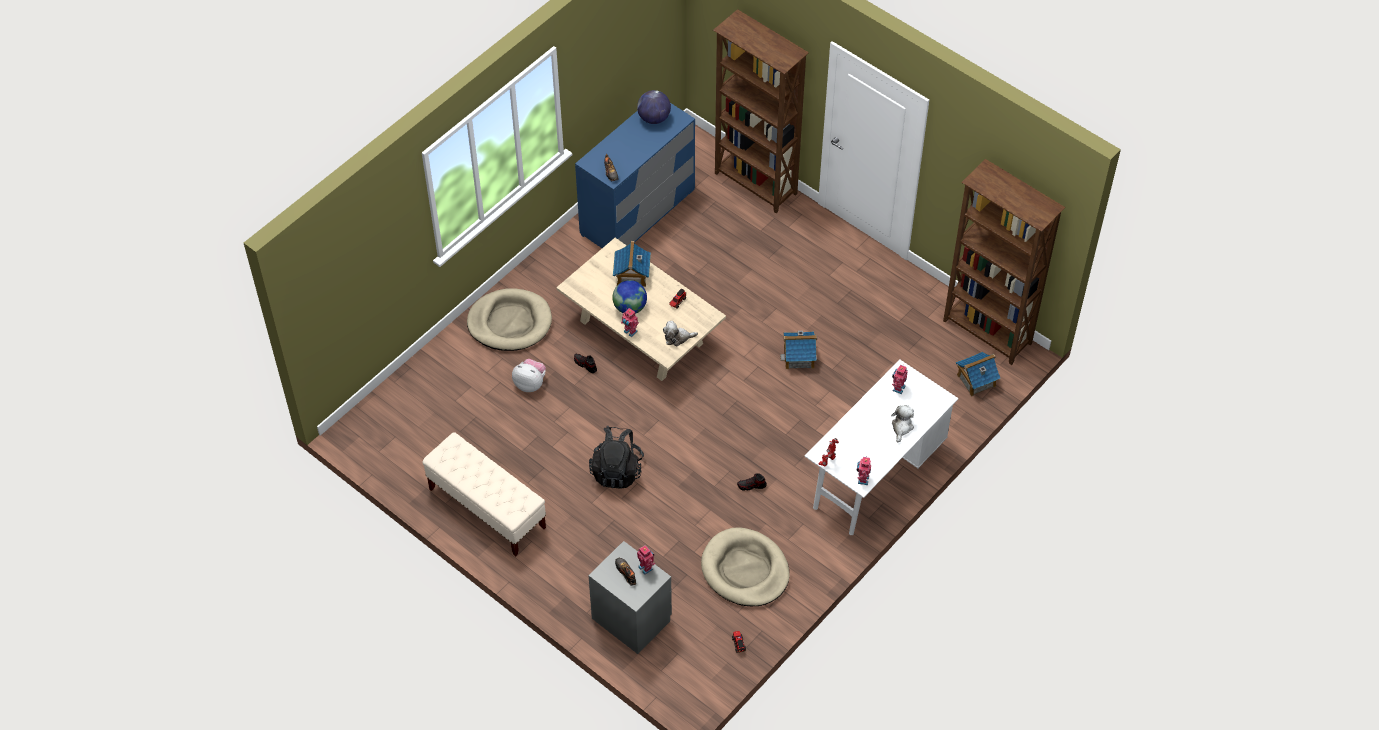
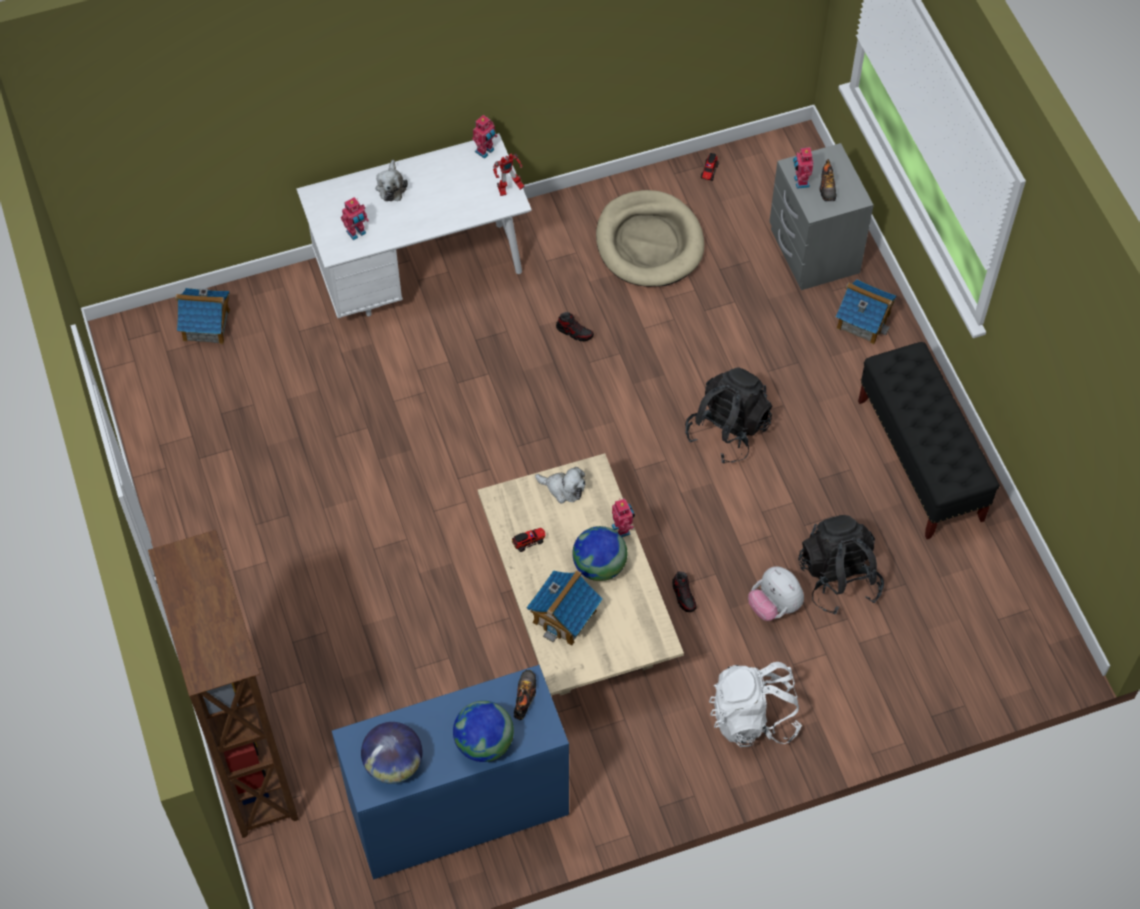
camera: 150 degrees left, 5 degrees up
beige bench [422,432,546,556] -> black bench [858,342,1000,539]
beige dog bed [467,288,552,351] -> white backpack [709,662,802,747]
toy house [780,331,817,369] -> toy house moved to [836,279,896,344]
plush toy [891,405,914,443] -> plush toy turned 45 degrees counterclockwise [375,160,408,201]
brown bookcase [943,159,1065,365] -> none
none -> globe [453,701,514,762]
none -> black backpack [798,515,884,614]

